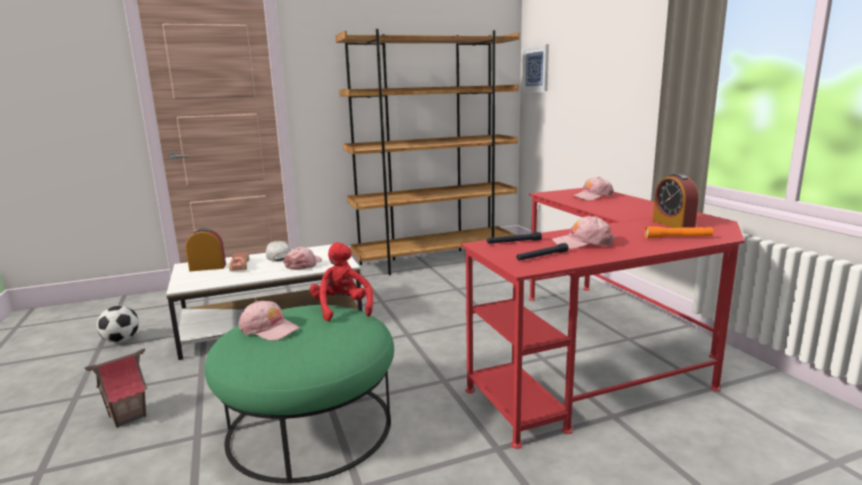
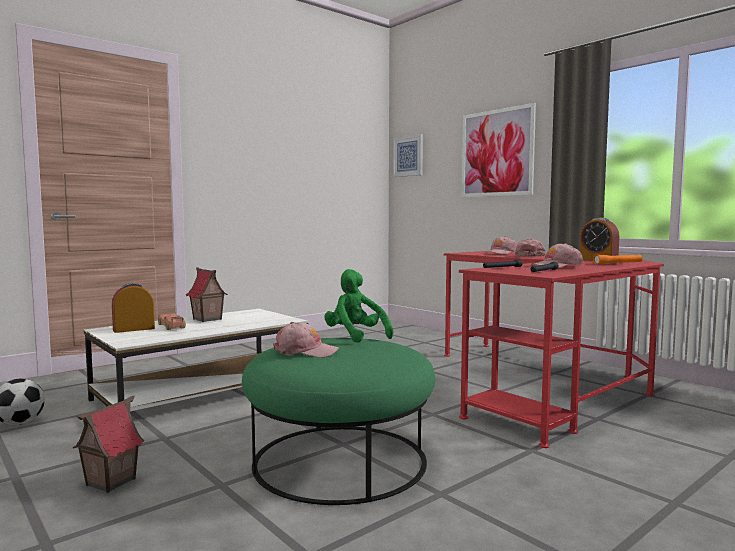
camera: 20 degrees left, 10 degrees down
white cap [266,241,291,262] -> toy house [185,267,228,322]
pink cap [283,247,322,270] -> pink cap moved to [511,238,546,257]
red plush toy [310,242,373,321] -> green plush toy [324,269,393,343]
brown bookcase [336,29,520,275] -> none
none -> picture [462,103,536,197]

